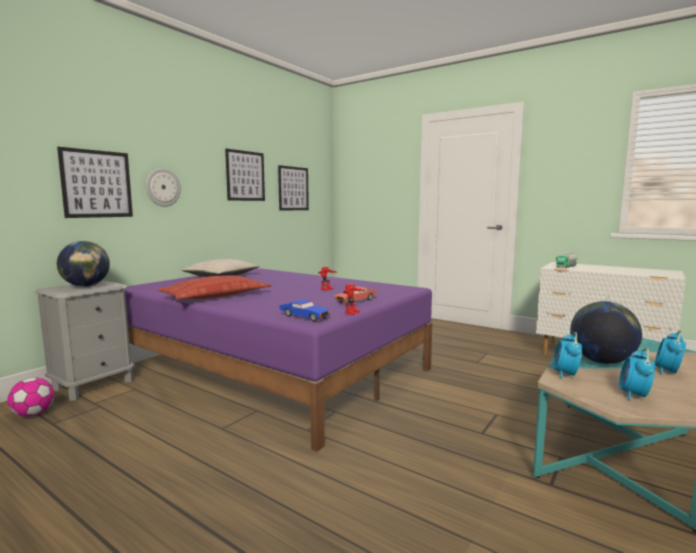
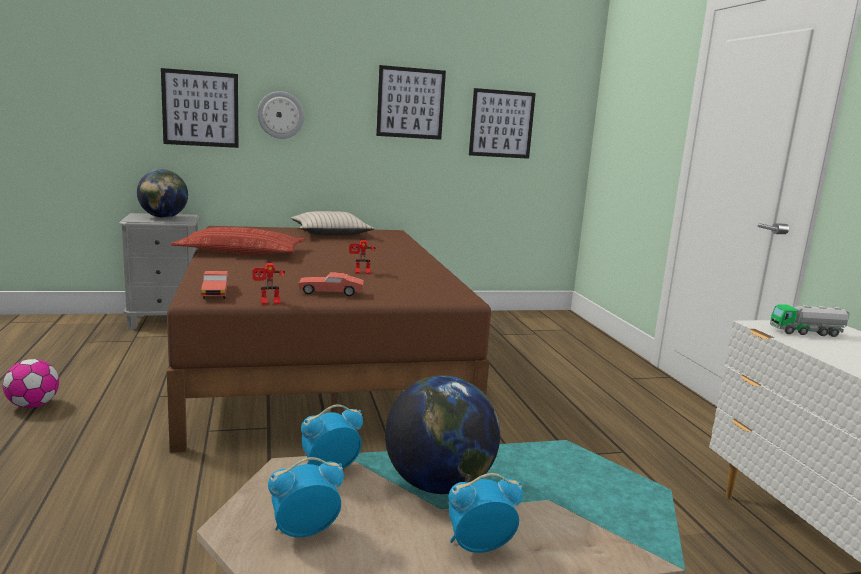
camera: 40 degrees right, 5 degrees up
football [8,378,54,417] -> football moved to [3,359,59,408]
purple bed [125,268,432,452] -> brown bed [167,226,491,453]
blue toy car [279,300,330,322] -> red toy car [201,271,229,299]

